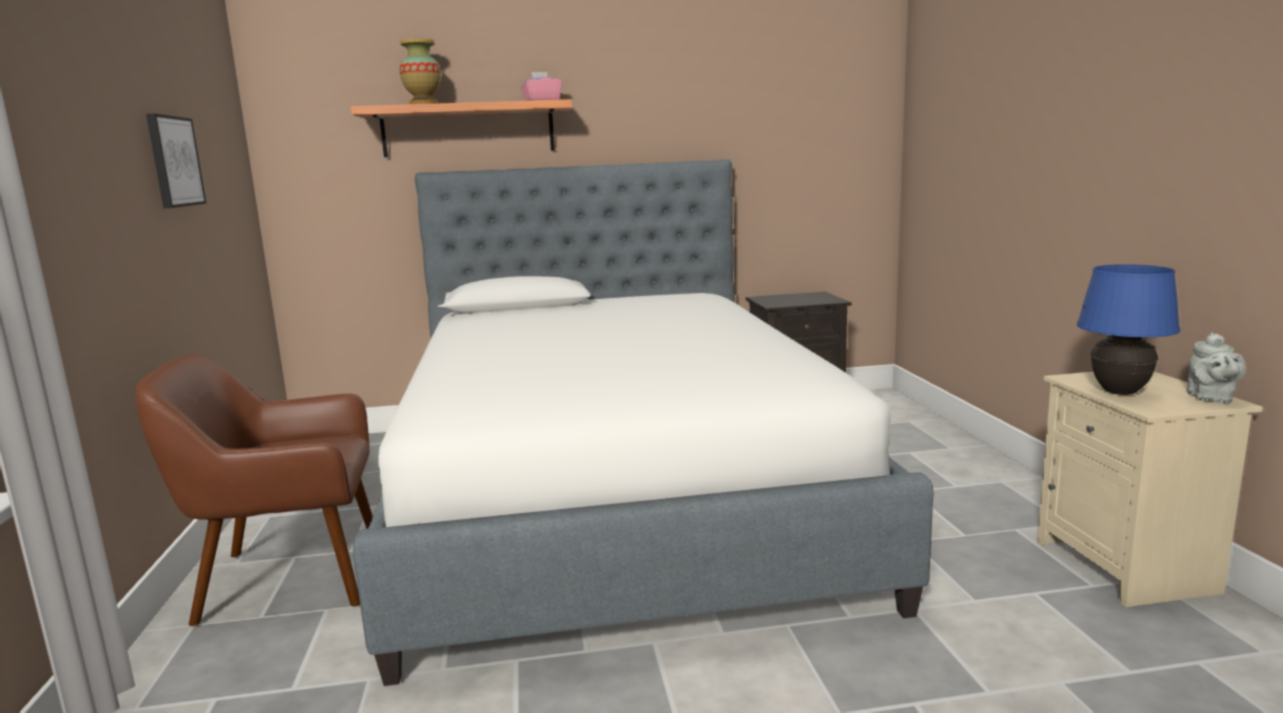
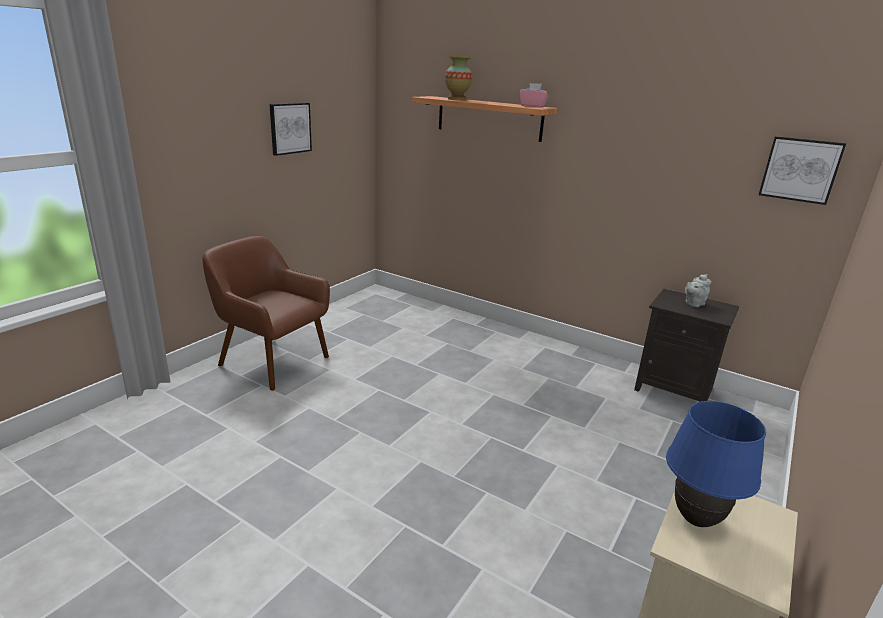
camera: 40 degrees right, 10 degrees up
bed [353,159,934,686] -> none
grey teapot [1186,333,1246,403] -> grey teapot moved to [685,274,711,307]
none -> picture [759,136,846,205]

